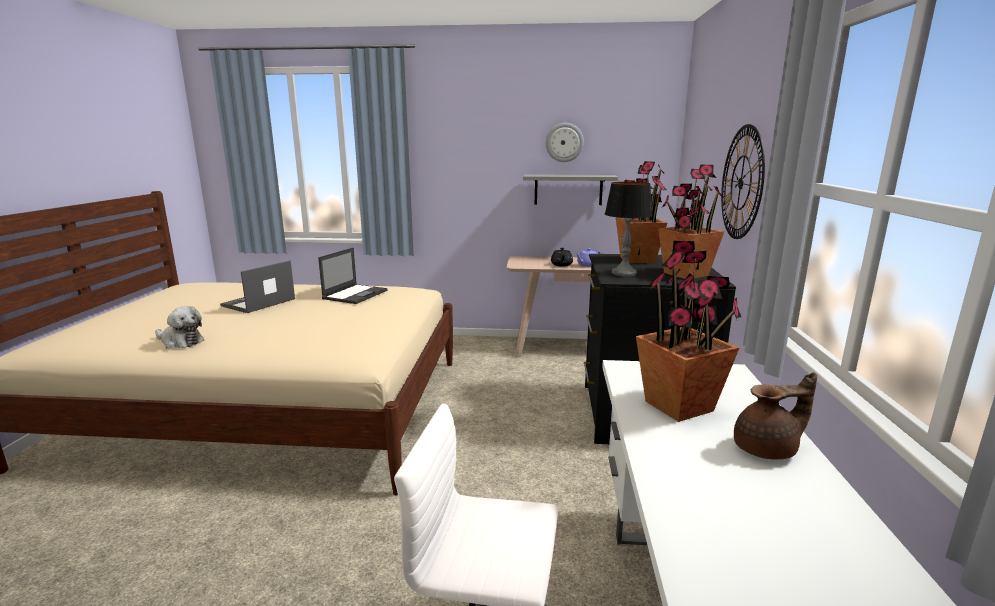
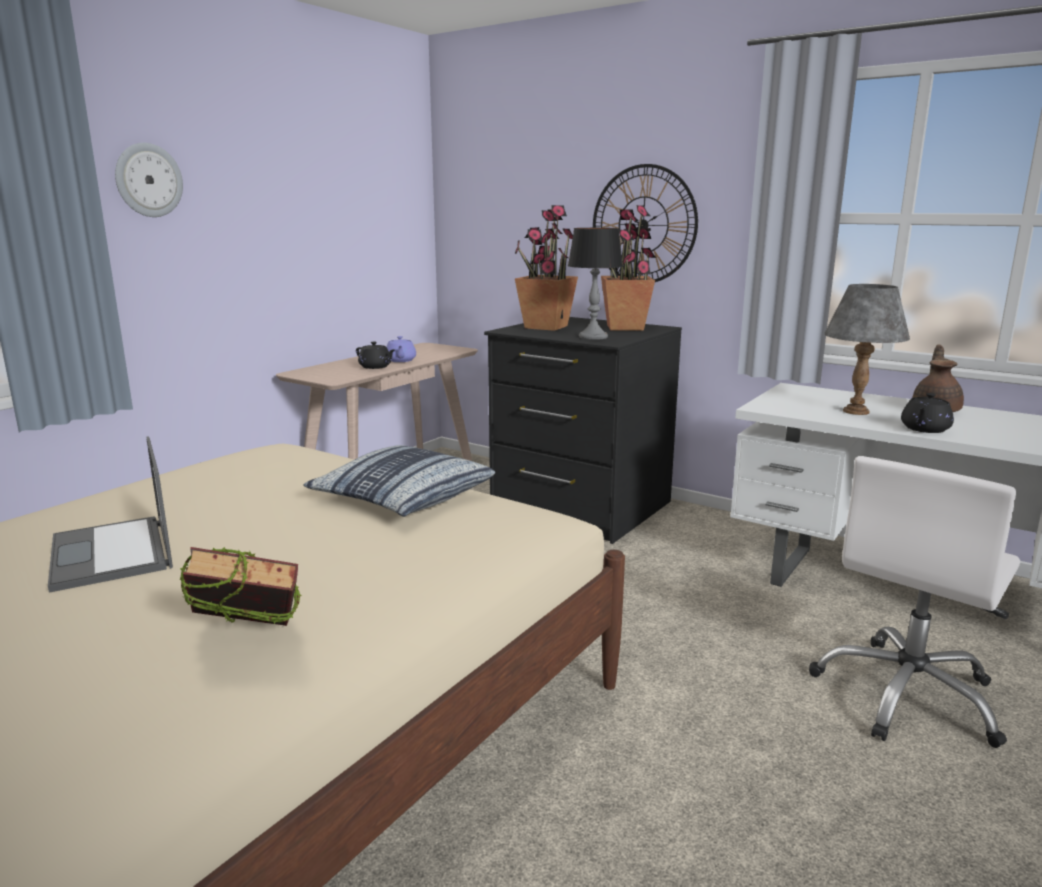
camera: 60 degrees left, 0 degrees up
plush toy [155,306,204,349] -> book [180,547,302,626]
laptop [318,247,388,304] -> none
grey shelf [523,174,618,205] -> none
wall clock [546,123,584,162] -> wall clock moved to [115,143,183,217]
potted plant [636,241,741,422] -> grey table lamp [824,284,910,415]
none -> pillow [303,445,495,517]
none -> black teapot [901,393,954,433]

